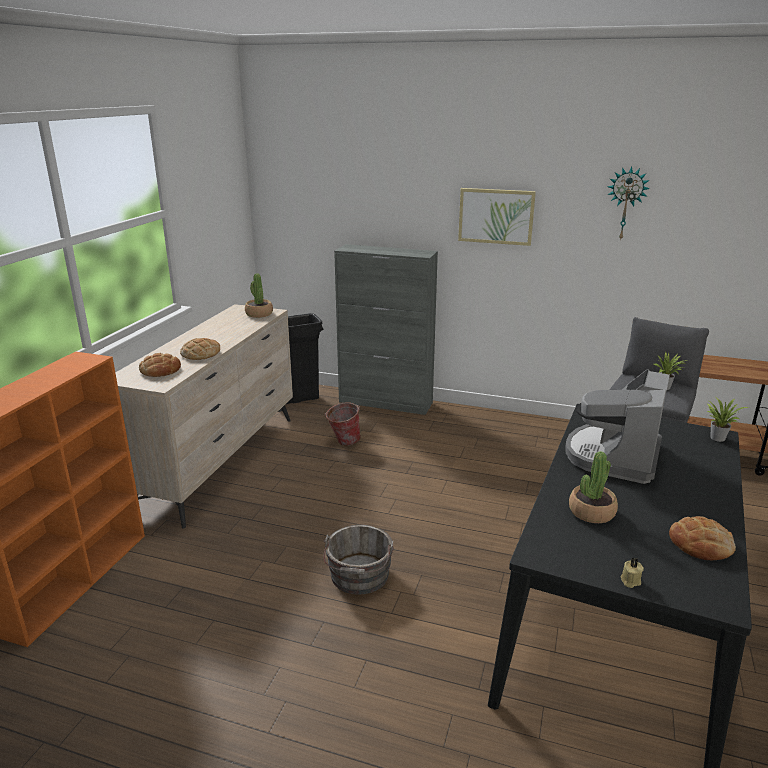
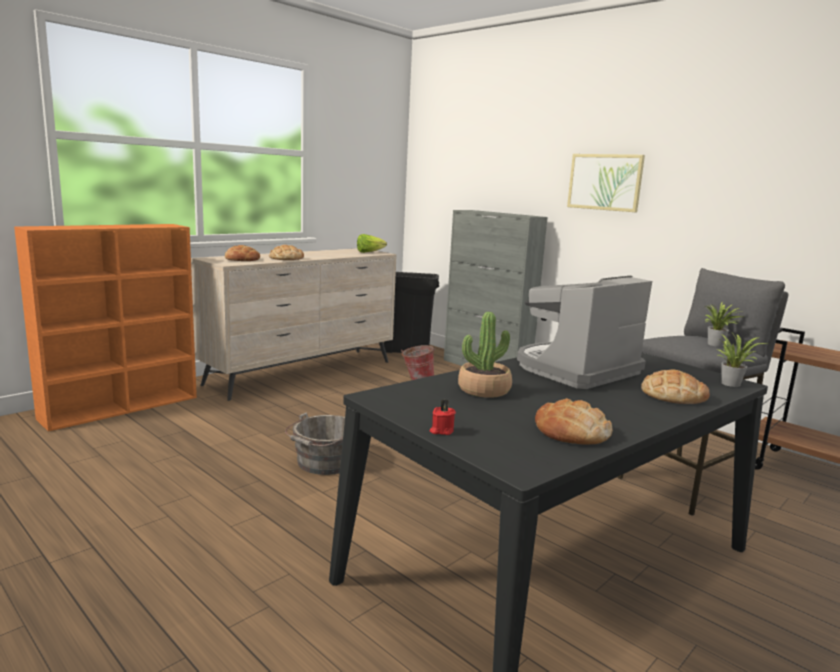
camera: 25 degrees right, 10 degrees down
potted plant [245,273,273,318] -> lettuce [357,234,387,253]
wall clock [608,166,650,241] -> none
beige candle [621,557,644,588] -> red candle [430,400,456,435]
none -> bread [641,369,710,404]

